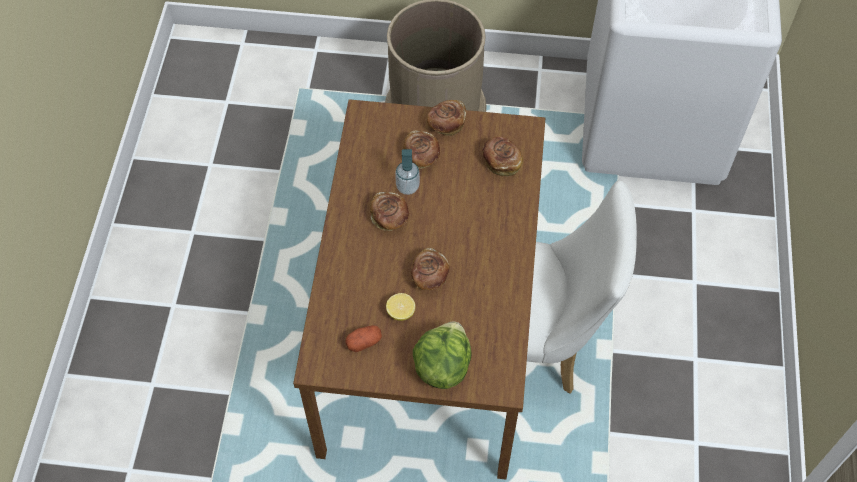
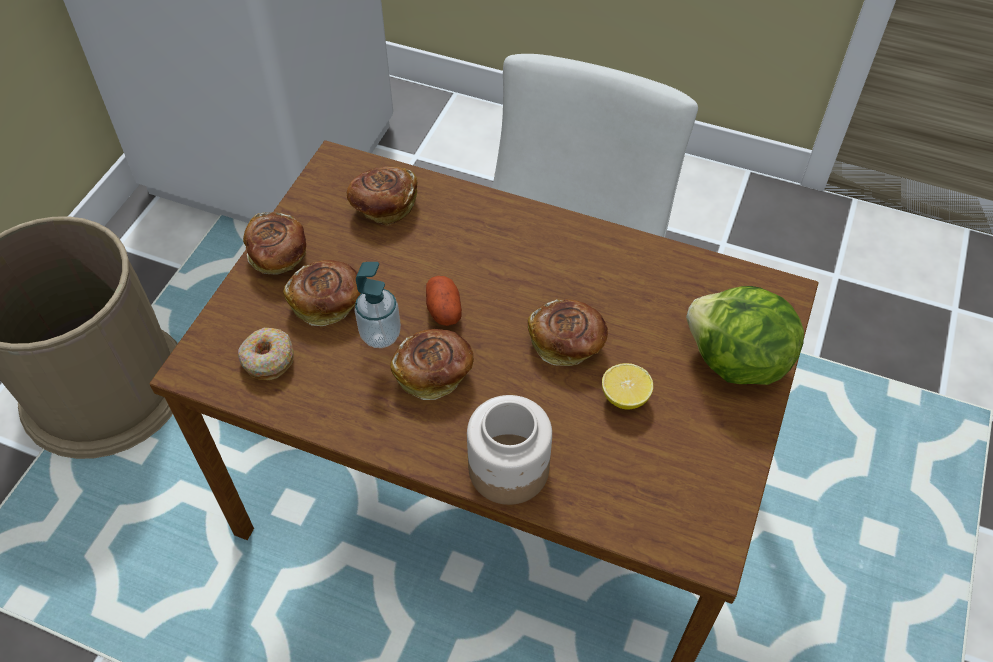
camera: 75 degrees left, 5 degrees down
potato [345,325,382,352] -> potato moved to [426,276,462,326]
none -> donut [238,328,294,381]
none -> jar [467,395,552,505]

